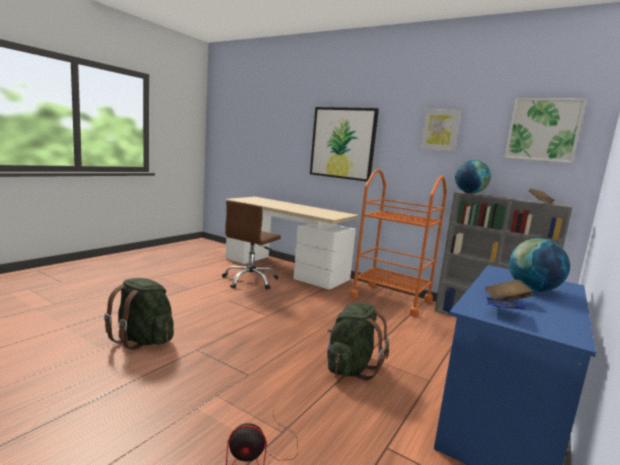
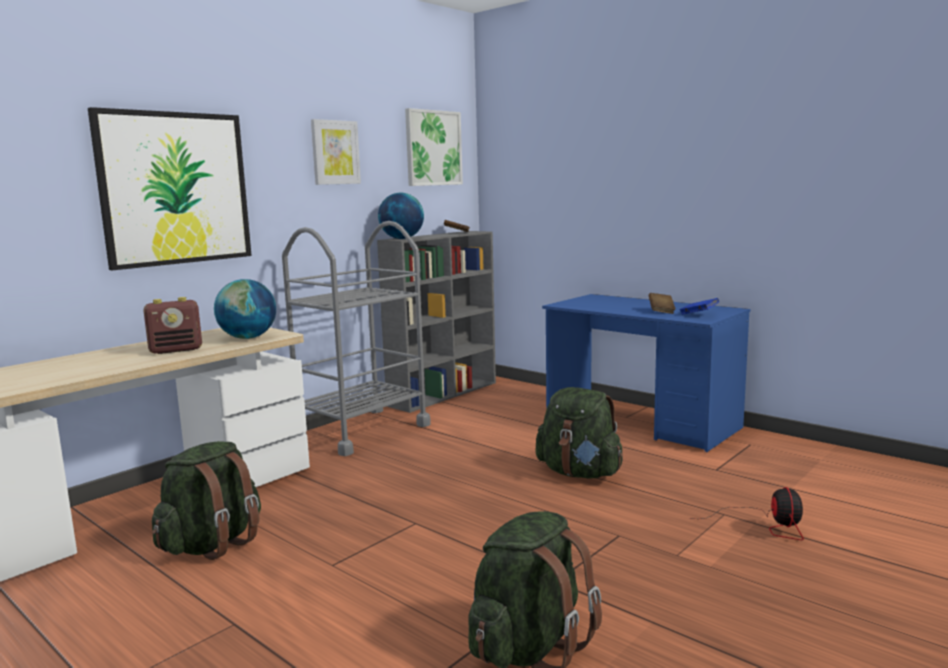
camera: 80 degrees left, 0 degrees up
brown office chair [222,200,281,289] -> green backpack [152,441,261,560]
orange cart [350,169,447,317] -> grey cart [282,221,431,456]
globe [509,238,570,291] -> globe moved to [214,279,276,339]
none -> radio [144,297,202,354]

